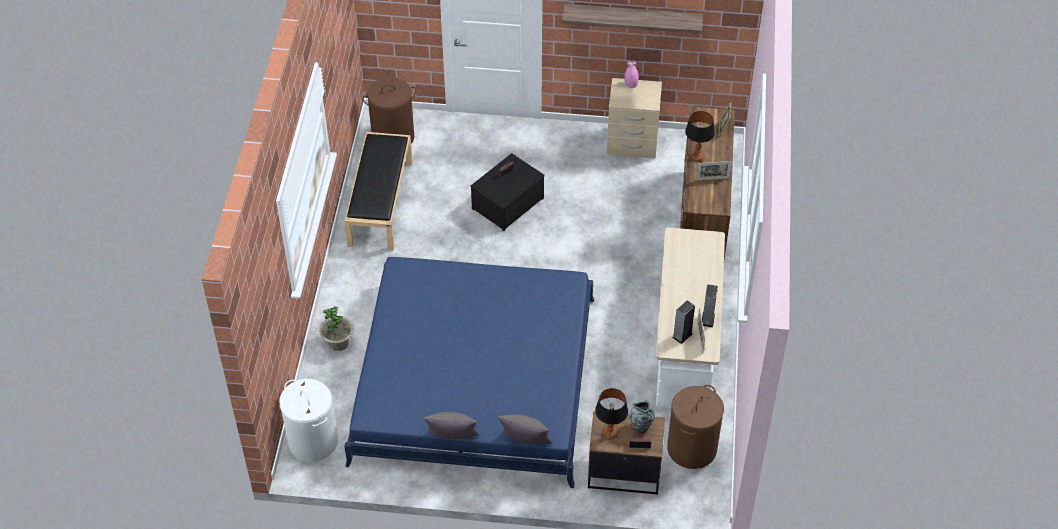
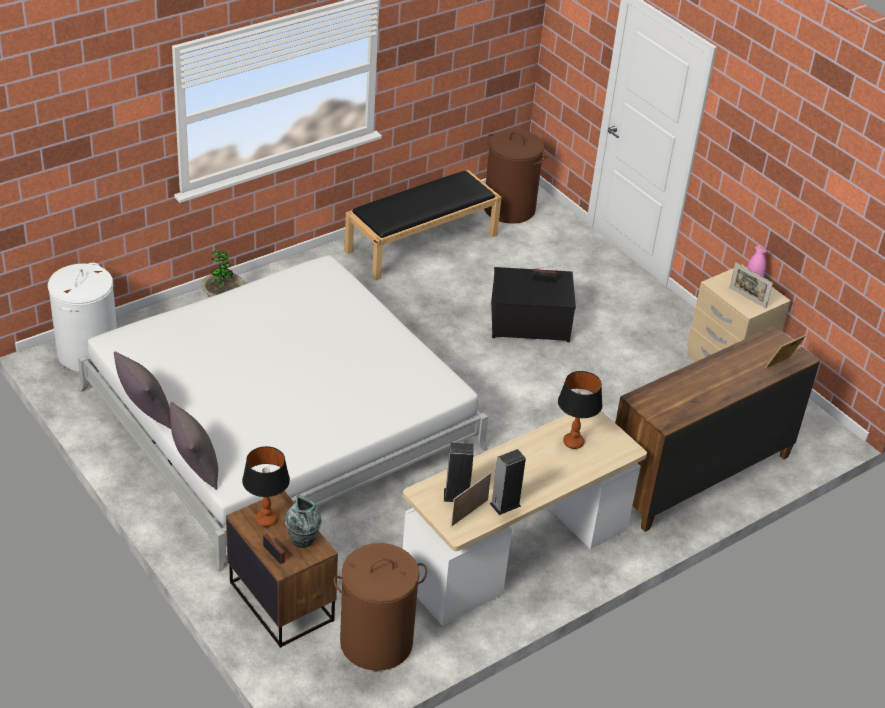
camera: 45 degrees right, 10 degrees down
blue bed [344,257,594,488] -> white bed [78,255,488,571]
shelf [562,4,703,34] -> none
table lamp [685,111,715,161] -> table lamp moved to [558,371,602,449]
picture frame [696,161,732,180] -> picture frame moved to [729,263,773,308]

